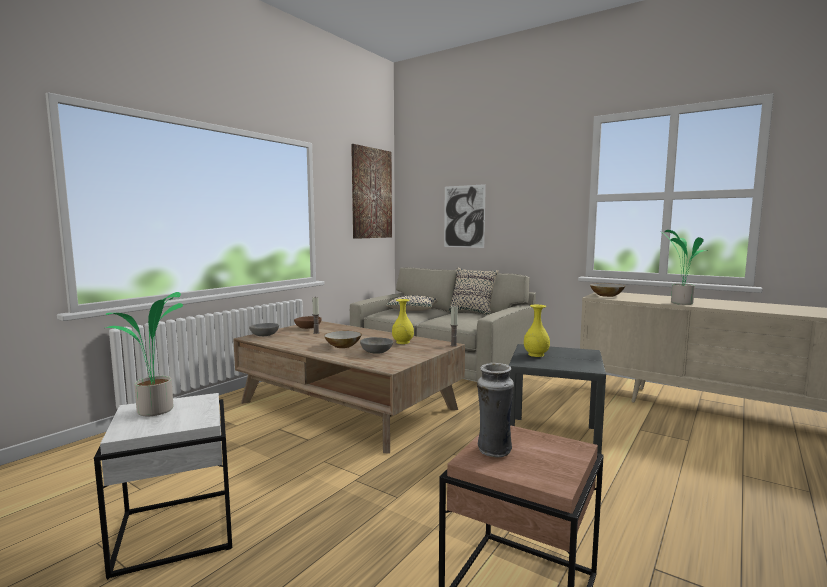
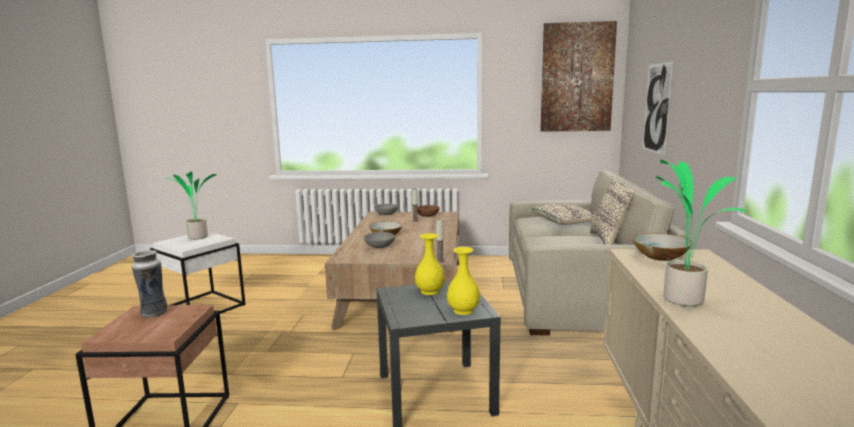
camera: 60 degrees right, 5 degrees up
yellow vase [392,299,414,344] -> yellow vase moved to [447,247,480,315]

